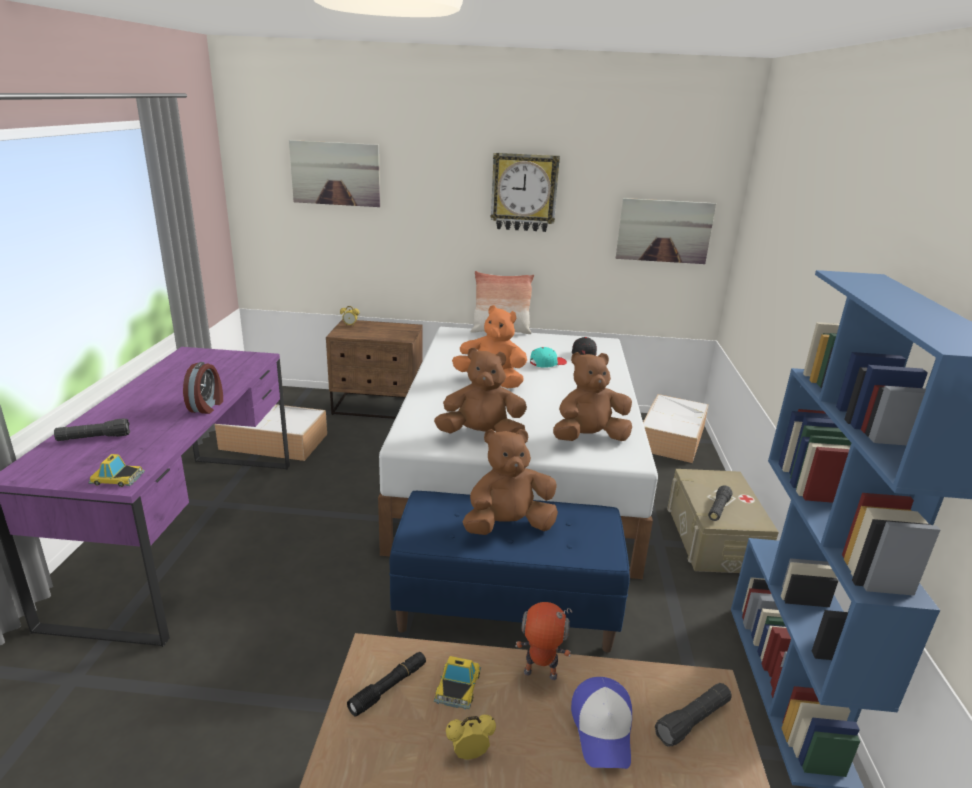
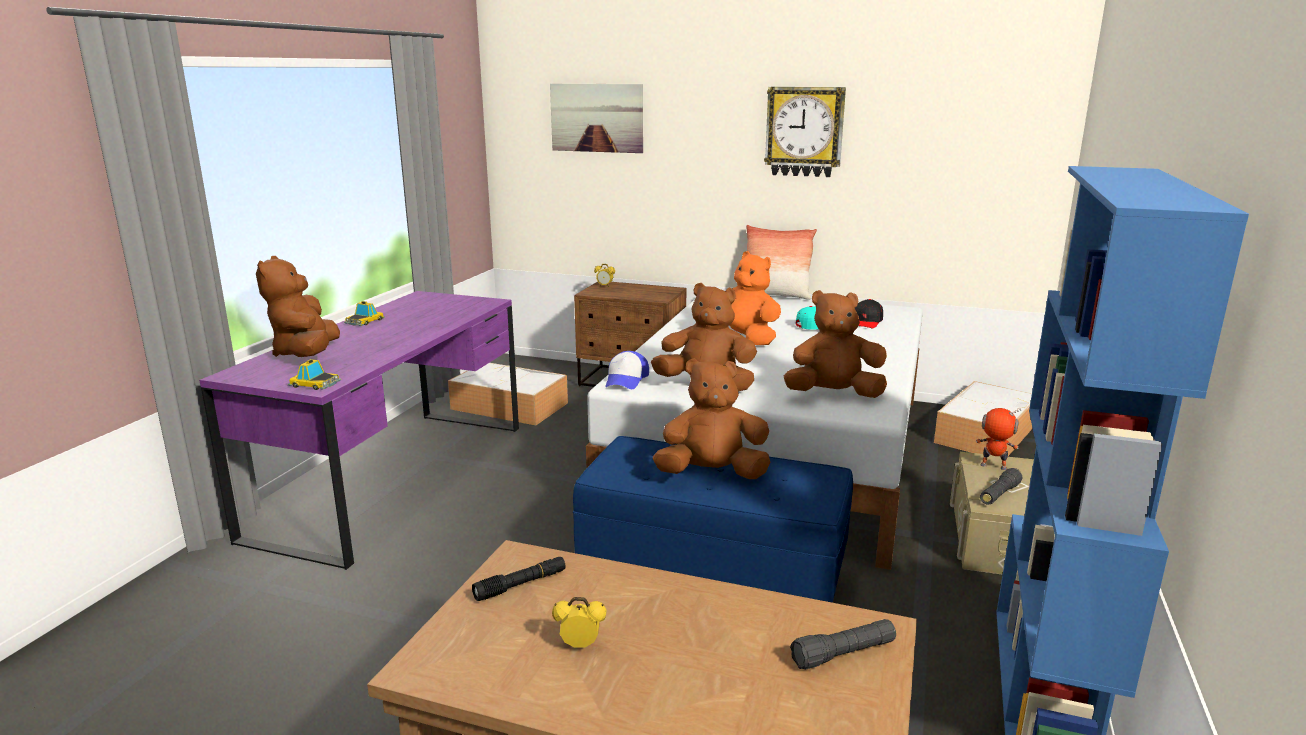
camera: 15 degrees right, 5 degrees down
black flashlight [54,418,130,441] -> brown plush toy [256,256,340,357]
alarm clock [183,362,223,414] -> none
toy car [434,656,481,710] -> toy car moved to [344,301,385,326]
toy robot [515,602,572,680] -> toy robot moved to [976,408,1021,470]
cap [571,677,632,769] -> cap moved to [606,351,649,389]
picture [616,198,716,264] -> none

